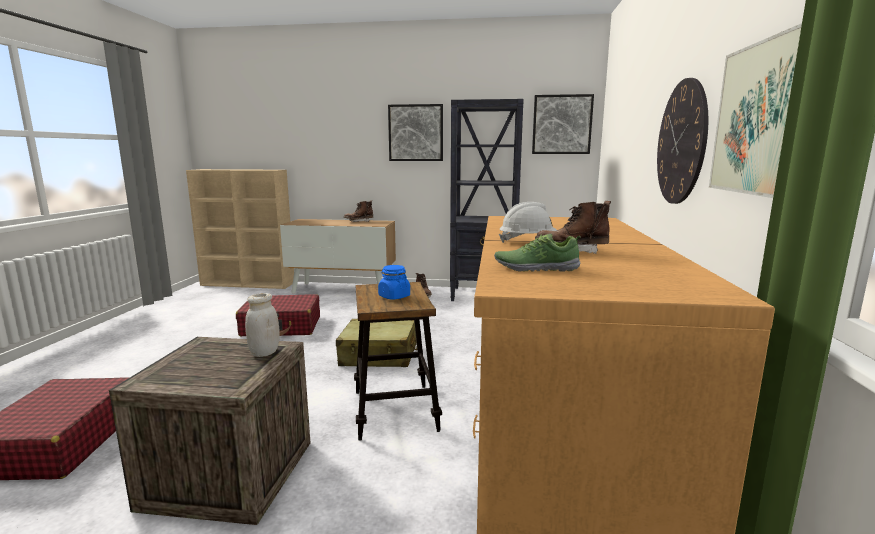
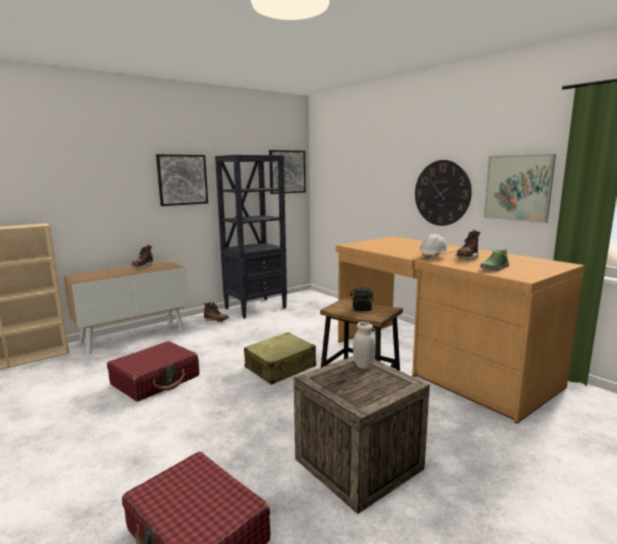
camera: 45 degrees left, 0 degrees up
blue jar [378,265,410,300] -> black jar [350,287,374,311]

